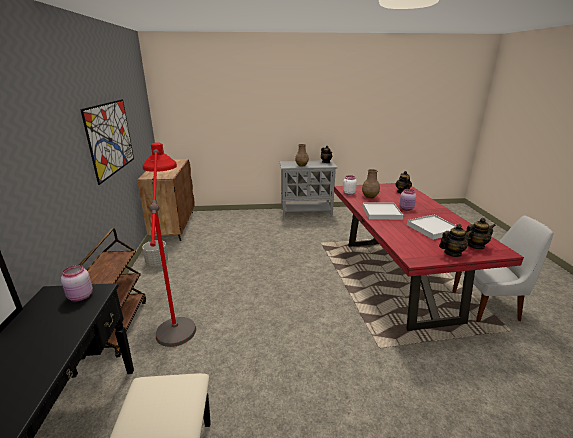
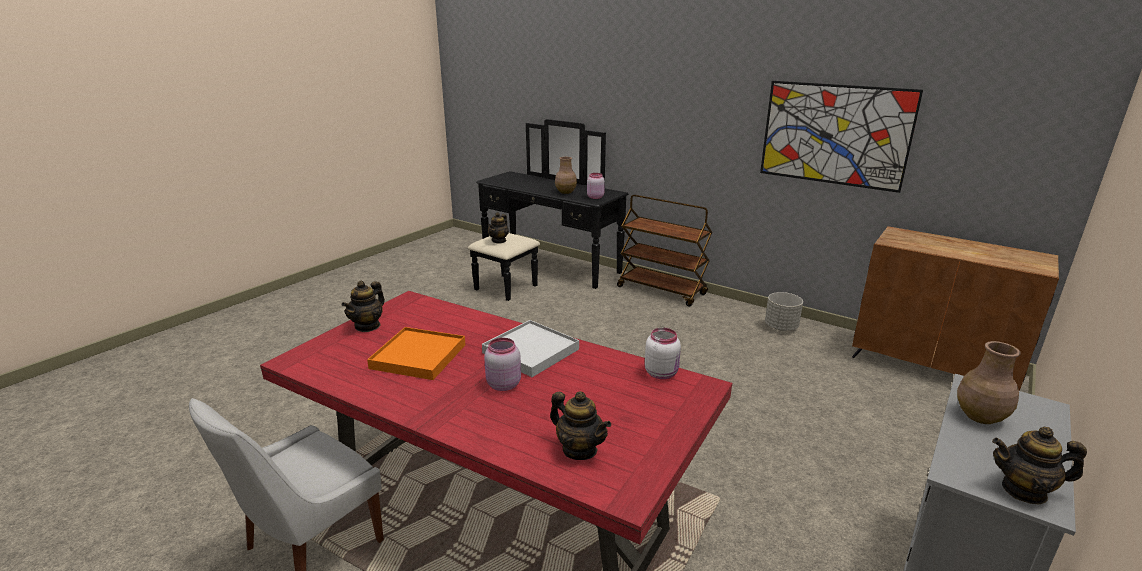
camera: 130 degrees right, 0 degrees up
red floor lamp [142,142,196,347] -> none
brown vase [362,169,380,198] -> brown vase moved to [555,157,577,194]
white tray [407,215,457,240] -> orange tray [367,327,465,380]
teapot [466,218,496,249] -> teapot moved to [488,212,509,243]

